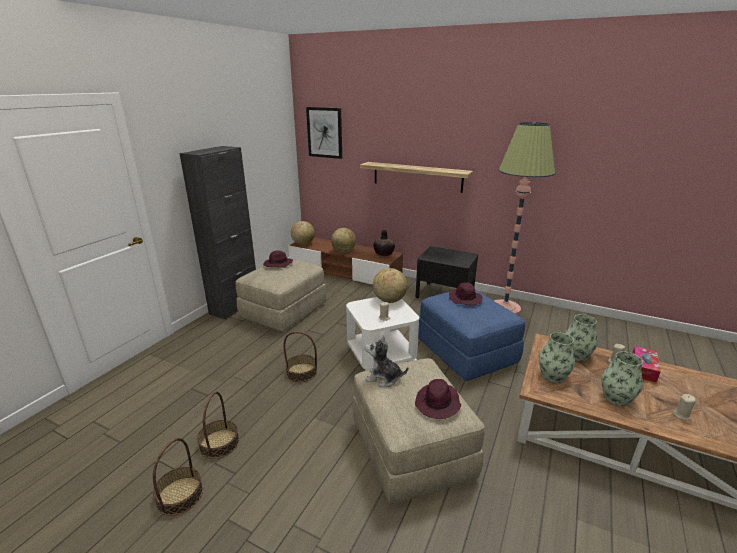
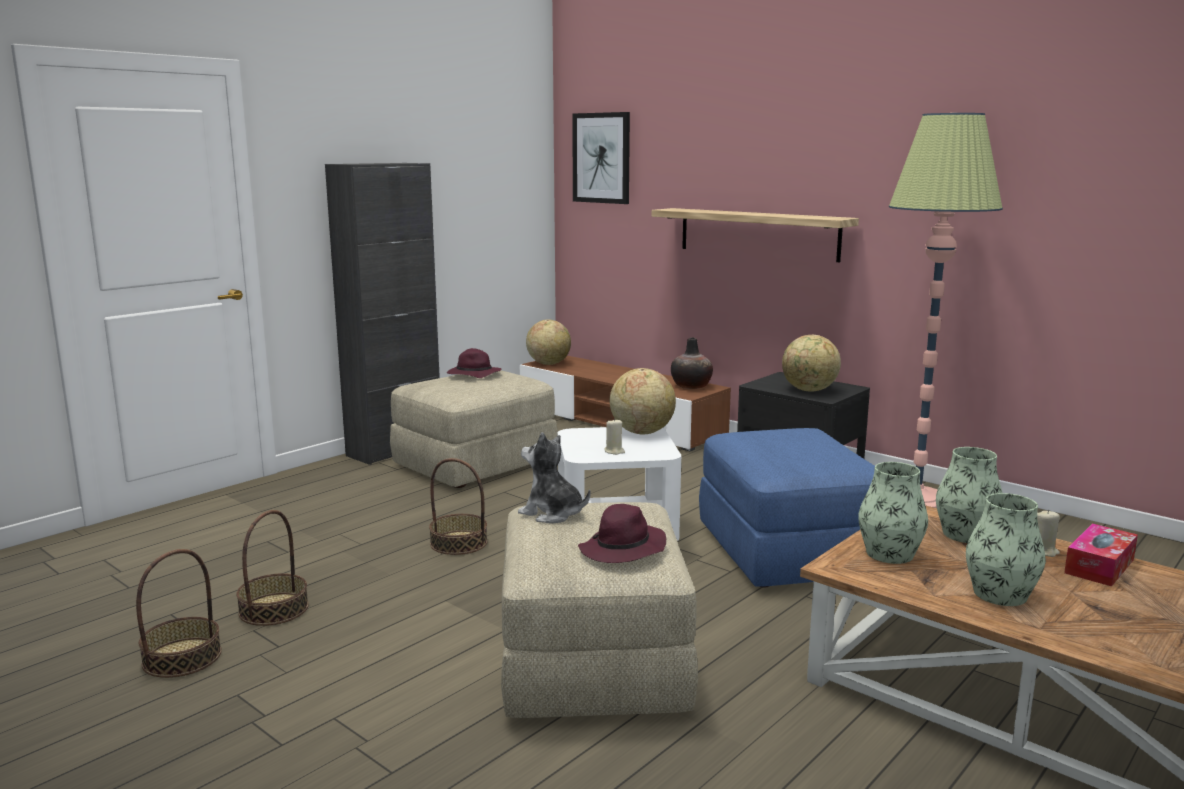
camera: 15 degrees right, 10 degrees down
globe [331,228,356,253] -> globe moved to [782,335,841,392]
purple hat [449,282,483,305] -> none
beige candle [672,394,696,420] -> none

